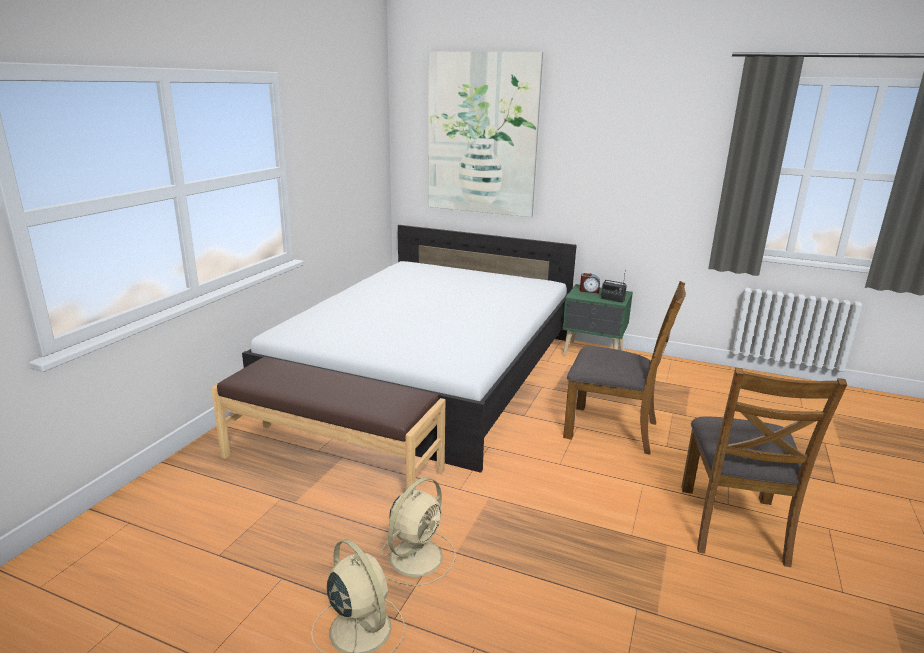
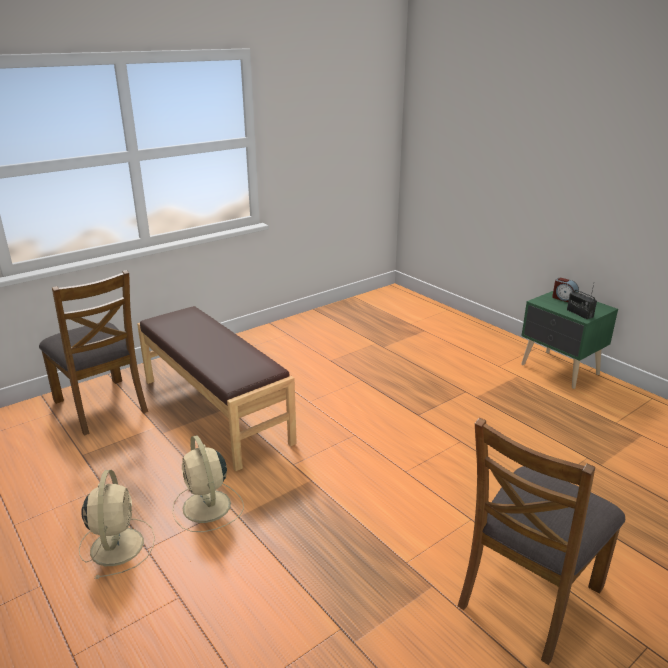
camera: 30 degrees right, 5 degrees up
white bed [242,225,577,473] -> none
beige fan [382,477,456,586] -> beige fan turned 90 degrees clockwise [172,435,244,532]
picture [428,51,543,217] -> none
brown chair [563,281,686,455] -> brown chair moved to [39,270,148,436]

